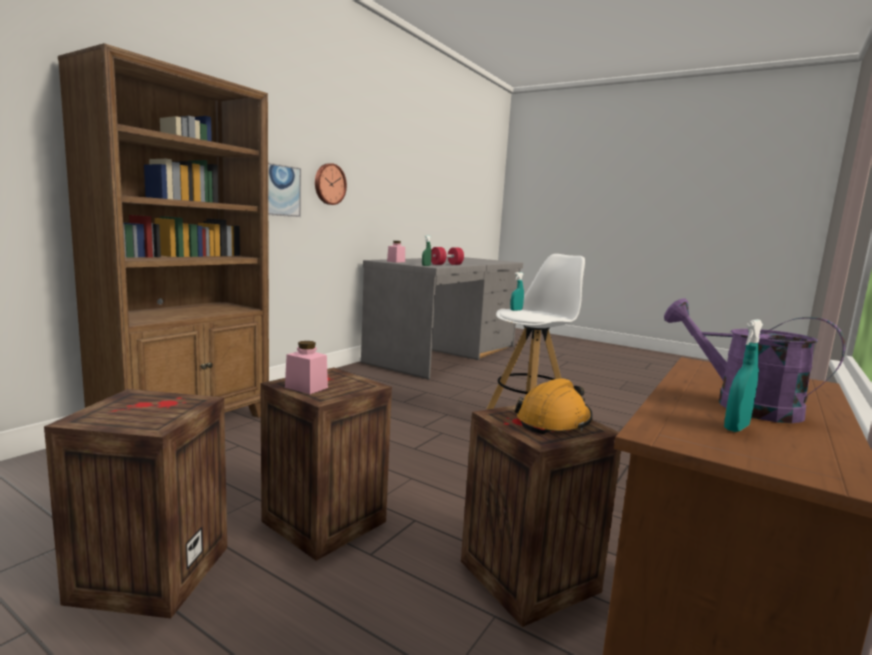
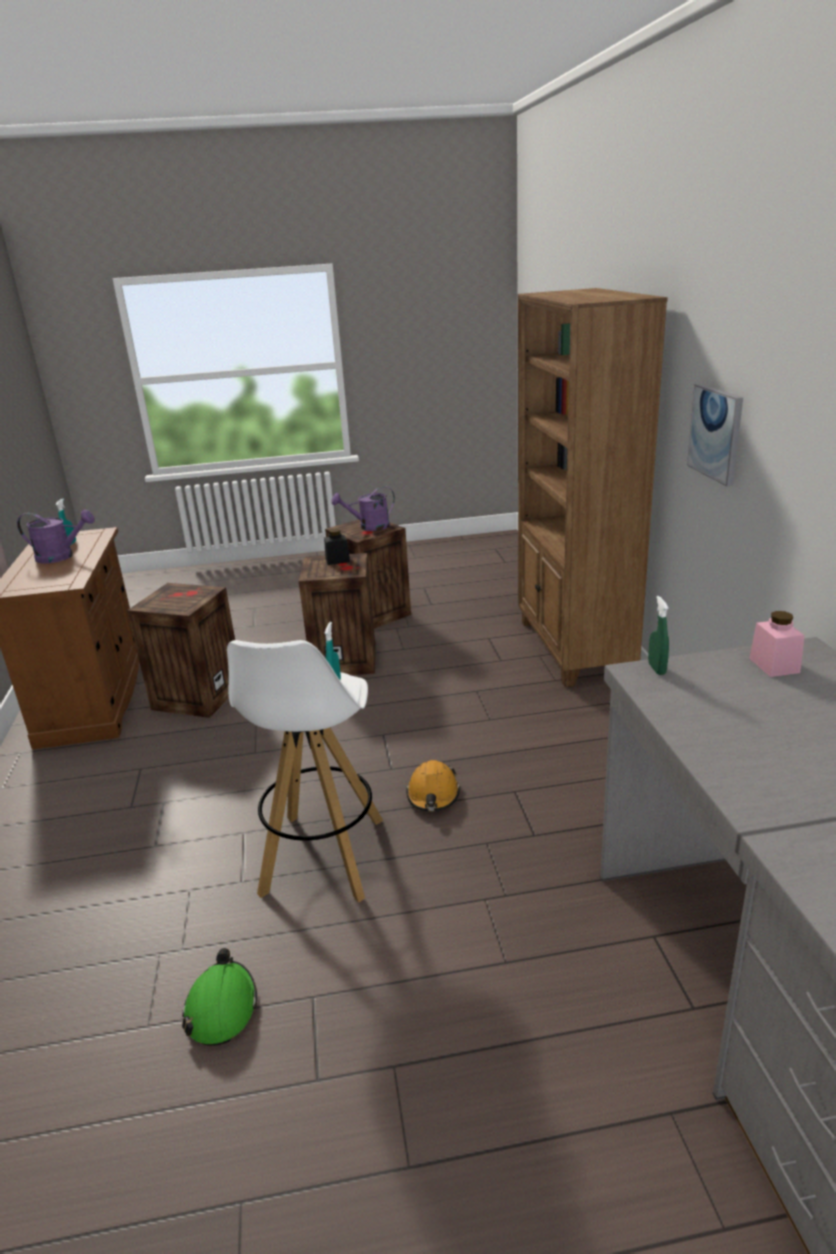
camera: 140 degrees right, 15 degrees up
pink jar [285,341,328,394] -> black jar [324,529,350,565]
wall clock [315,163,347,205] -> none
red dumbbell [431,247,464,265] -> none
orange hard hat [515,378,593,434] -> orange hard hat moved to [406,760,460,811]
none -> green hard hat [182,948,257,1046]
none -> purple watering can [331,486,395,531]

